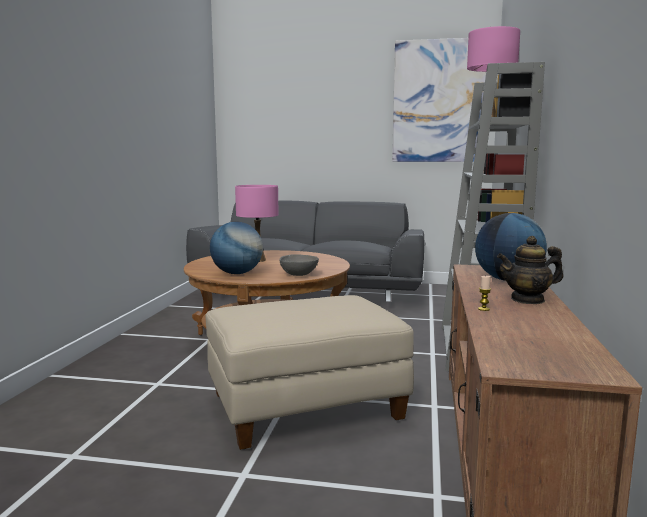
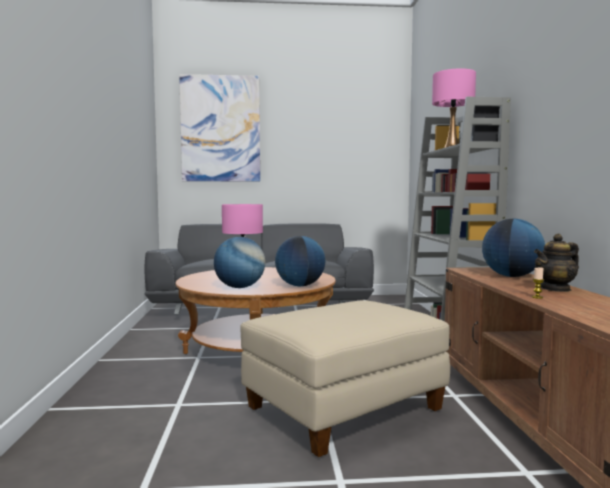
camera: 15 degrees left, 5 degrees down
grey bowl [279,254,319,276] -> globe [275,236,325,286]
picture [392,38,486,162] -> picture moved to [179,74,260,181]

